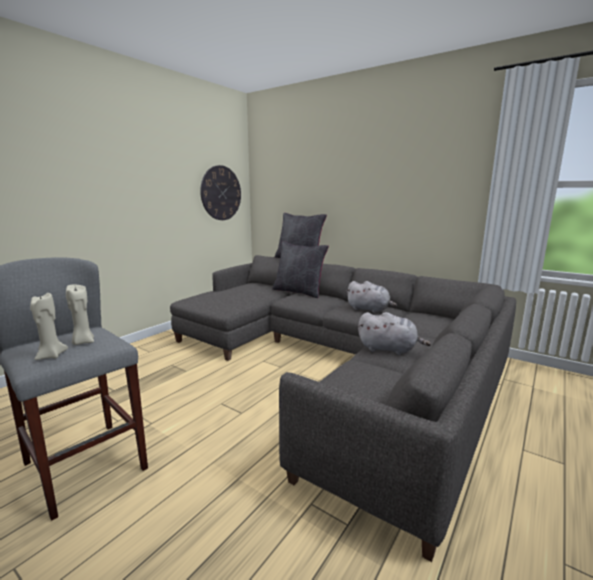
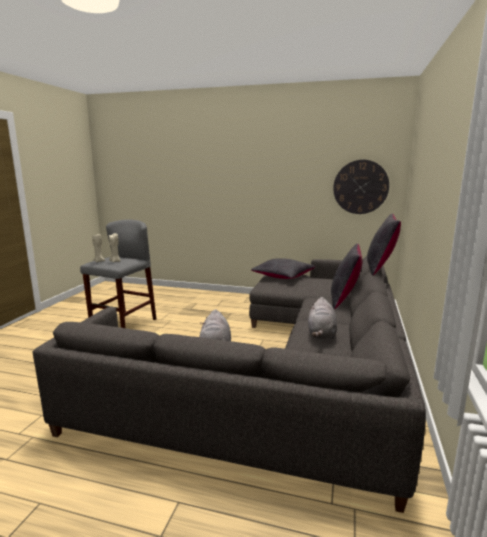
camera: 70 degrees right, 0 degrees up
none -> black pillow [251,258,315,279]

